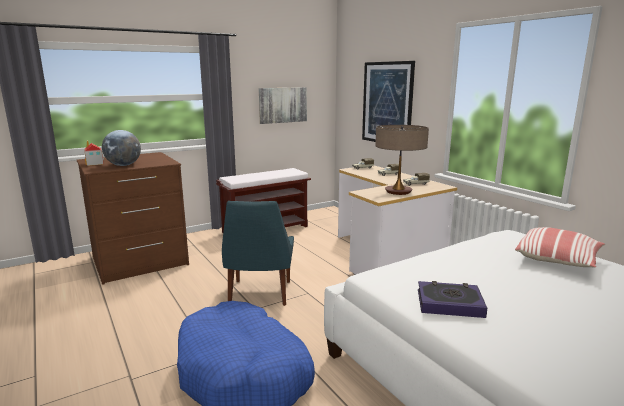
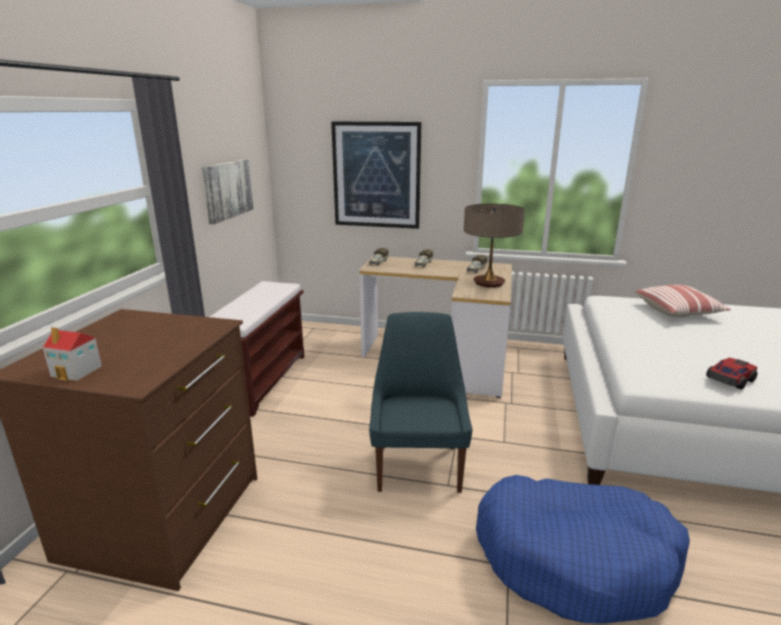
camera: 45 degrees left, 5 degrees up
globe [102,130,141,166] -> none
blue chair [222,201,294,306] -> blue chair turned 135 degrees counterclockwise [369,312,472,493]
book [418,281,487,318] -> toy car [706,358,757,389]

